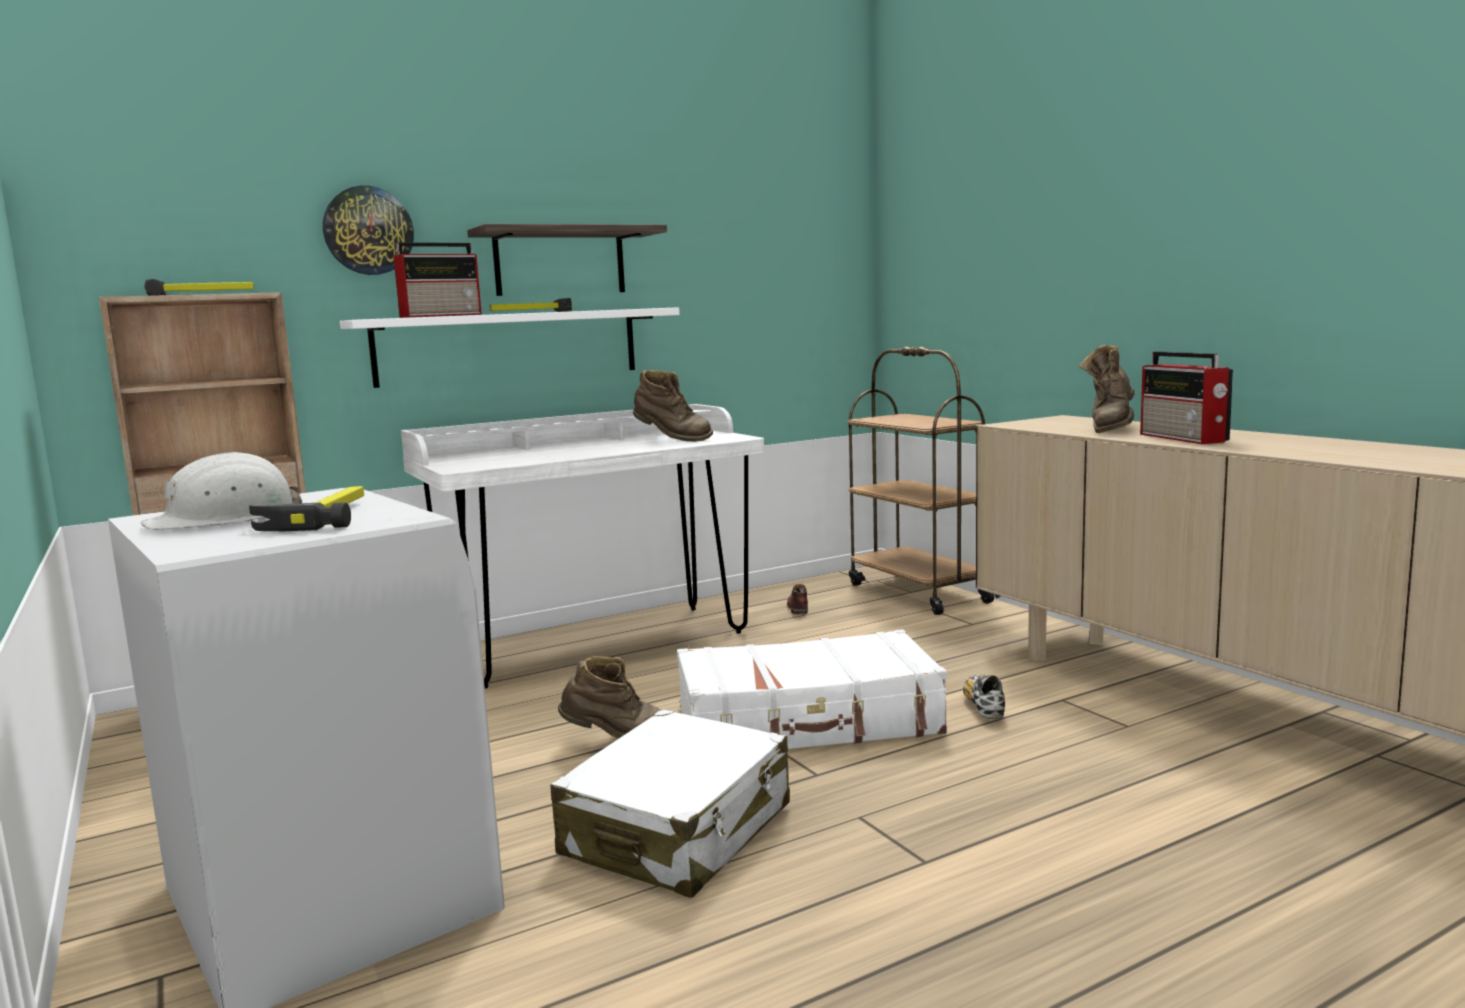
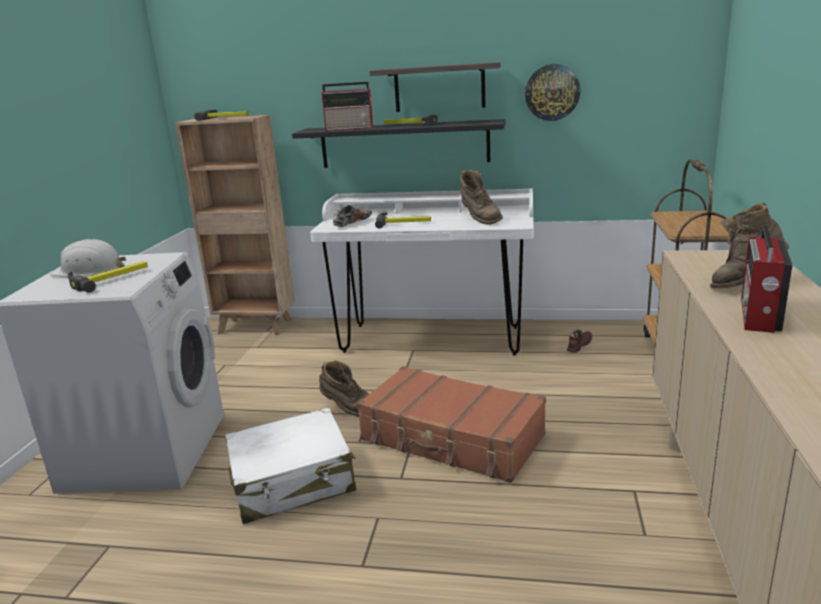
camera: 40 degrees right, 10 degrees up
wall clock [323,186,414,275] -> wall clock moved to [525,64,580,121]
white shelf [340,307,680,388] -> black shelf [292,119,506,168]
white suitcase [677,629,947,749] -> brown suitcase [357,366,546,483]
shoe [963,674,1005,719] -> shoe moved to [333,205,372,227]
none -> hammer [375,212,431,229]

